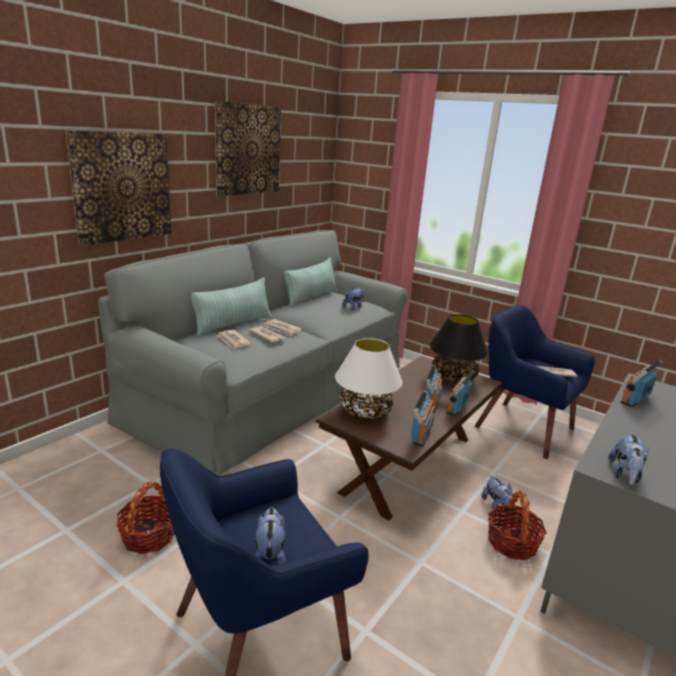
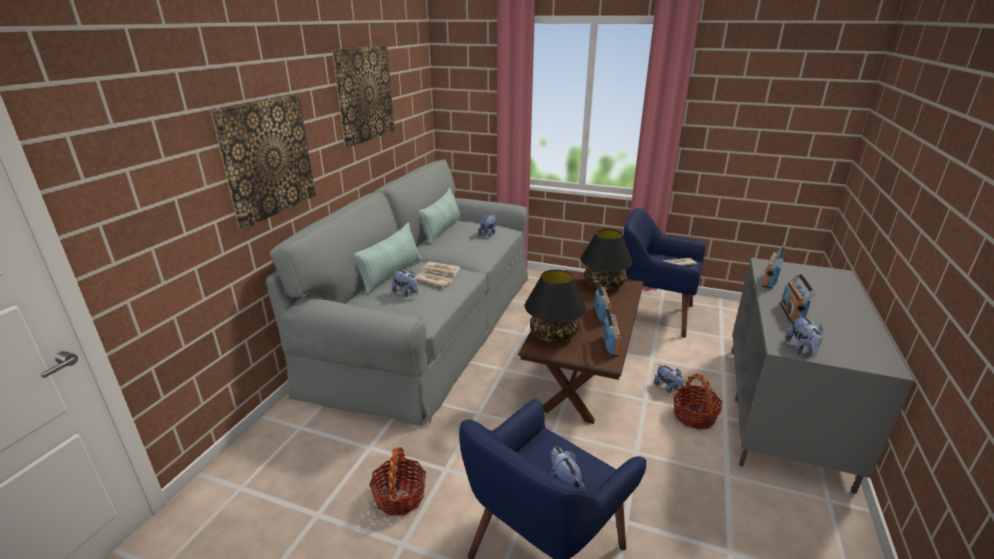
camera: 15 degrees left, 5 degrees up
newspaper [216,330,251,350] -> plush toy [392,270,418,297]
white table lamp [335,338,403,419] -> black table lamp [525,270,586,342]
radio [447,370,475,416] -> radio moved to [780,273,816,323]

